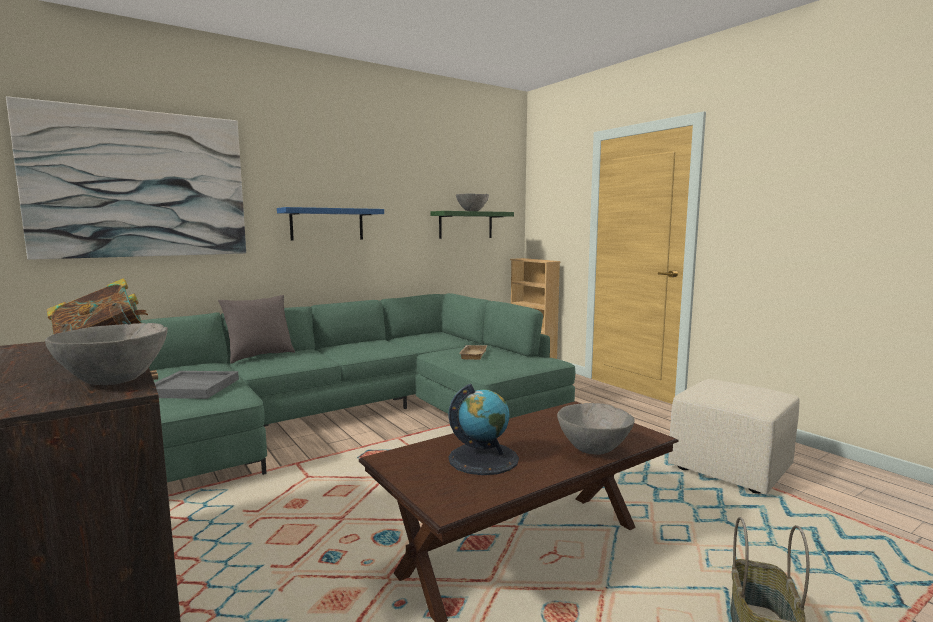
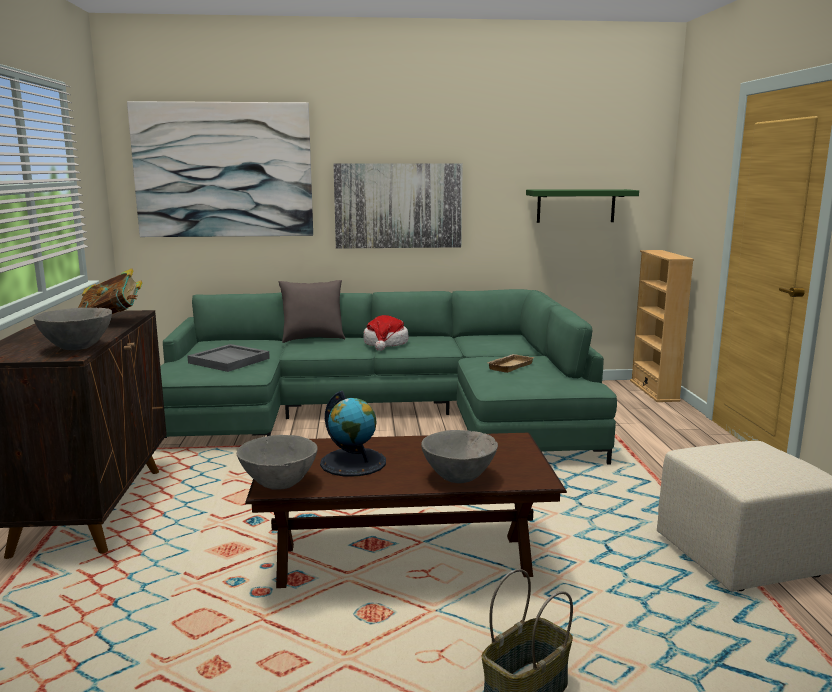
camera: 30 degrees right, 5 degrees up
blue shelf [277,207,384,241] -> picture [333,164,463,249]
grey bowl [456,193,489,211] -> grey bowl moved to [236,435,318,490]
none -> hat [364,315,409,351]

